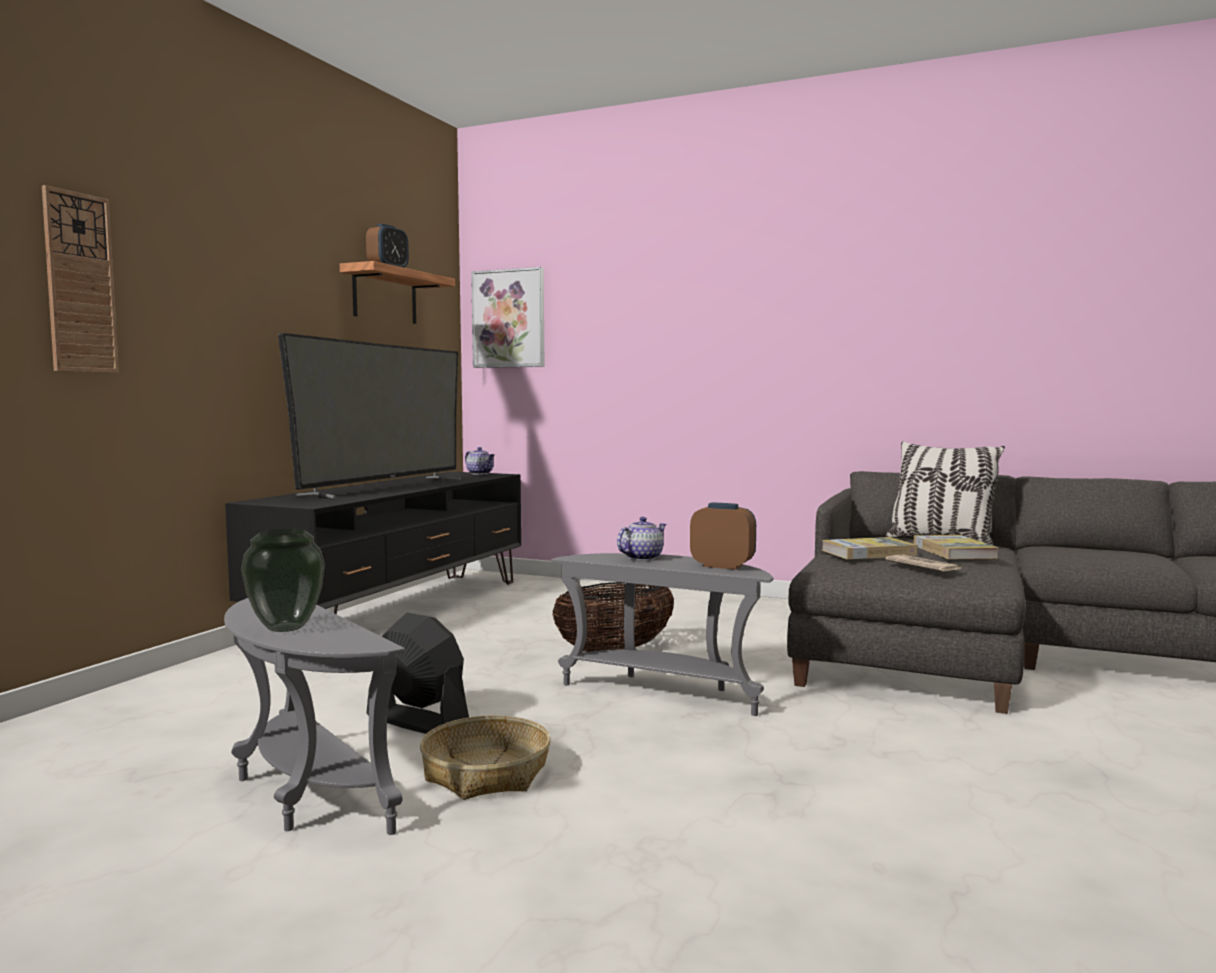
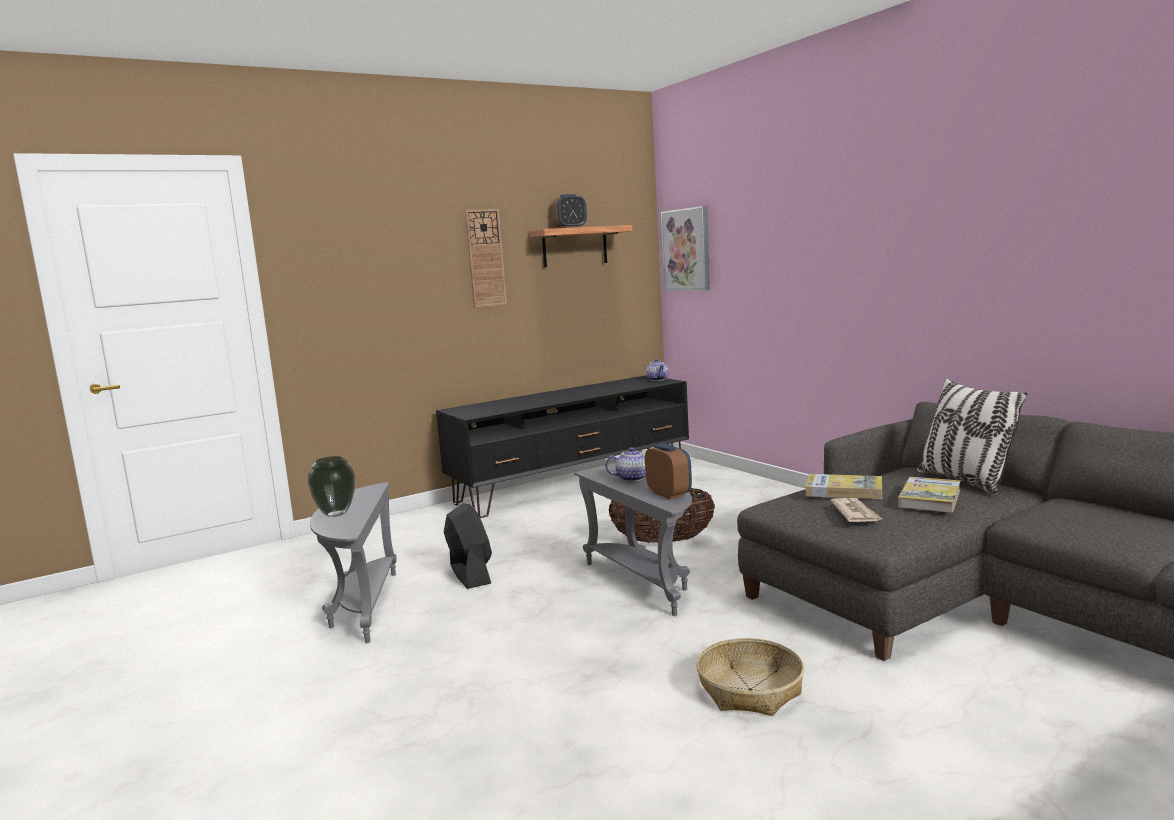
camera: 35 degrees right, 5 degrees up
wall clock [42,185,119,373] -> wall clock moved to [465,209,507,307]
television [278,333,461,499] -> none
basket [420,715,551,800] -> basket moved to [696,638,804,716]

